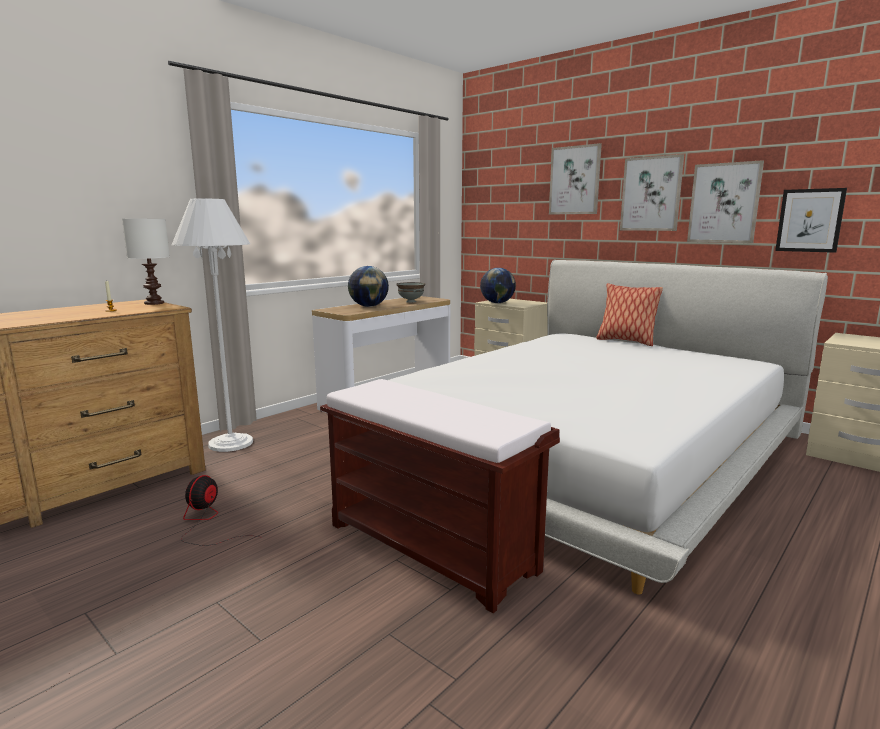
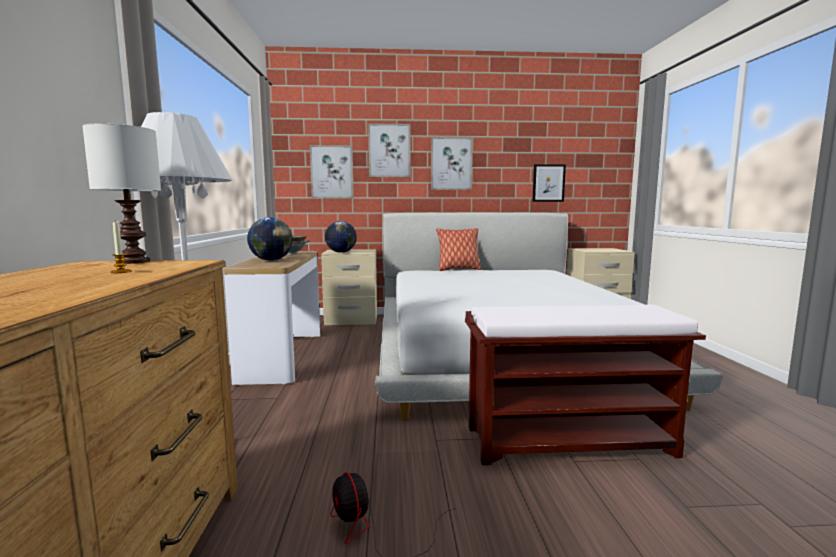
camera: 45 degrees left, 5 degrees down
picture [687,160,764,243] -> picture moved to [310,145,354,198]

